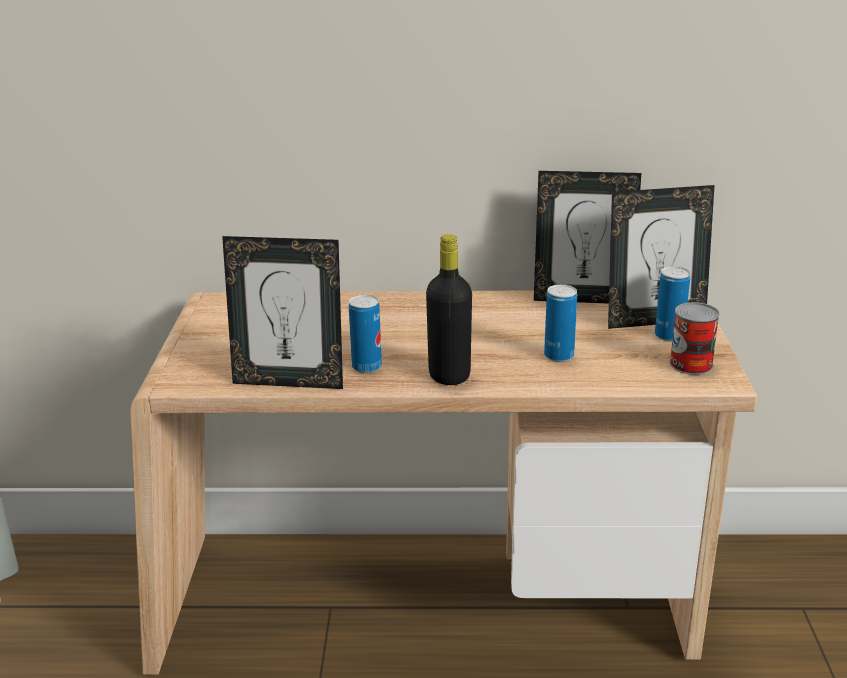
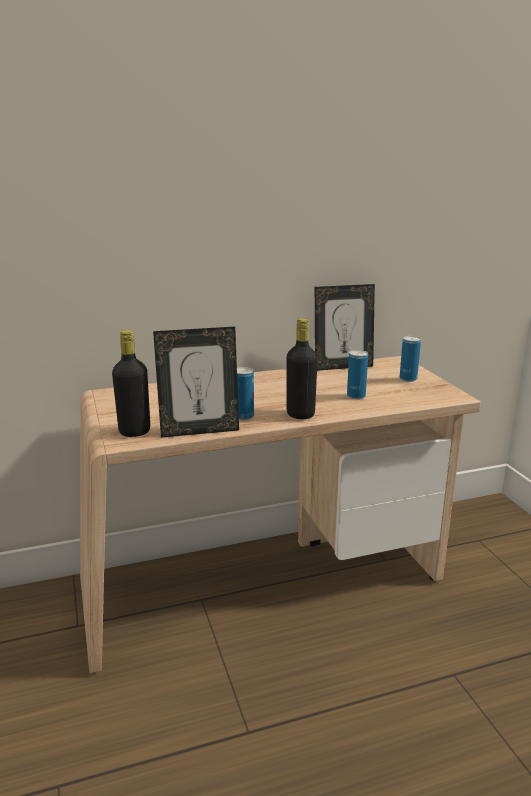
camera: 20 degrees left, 5 degrees down
picture frame [608,185,715,329] -> none
can [670,302,720,375] -> none
none -> black bottle [112,330,150,437]

